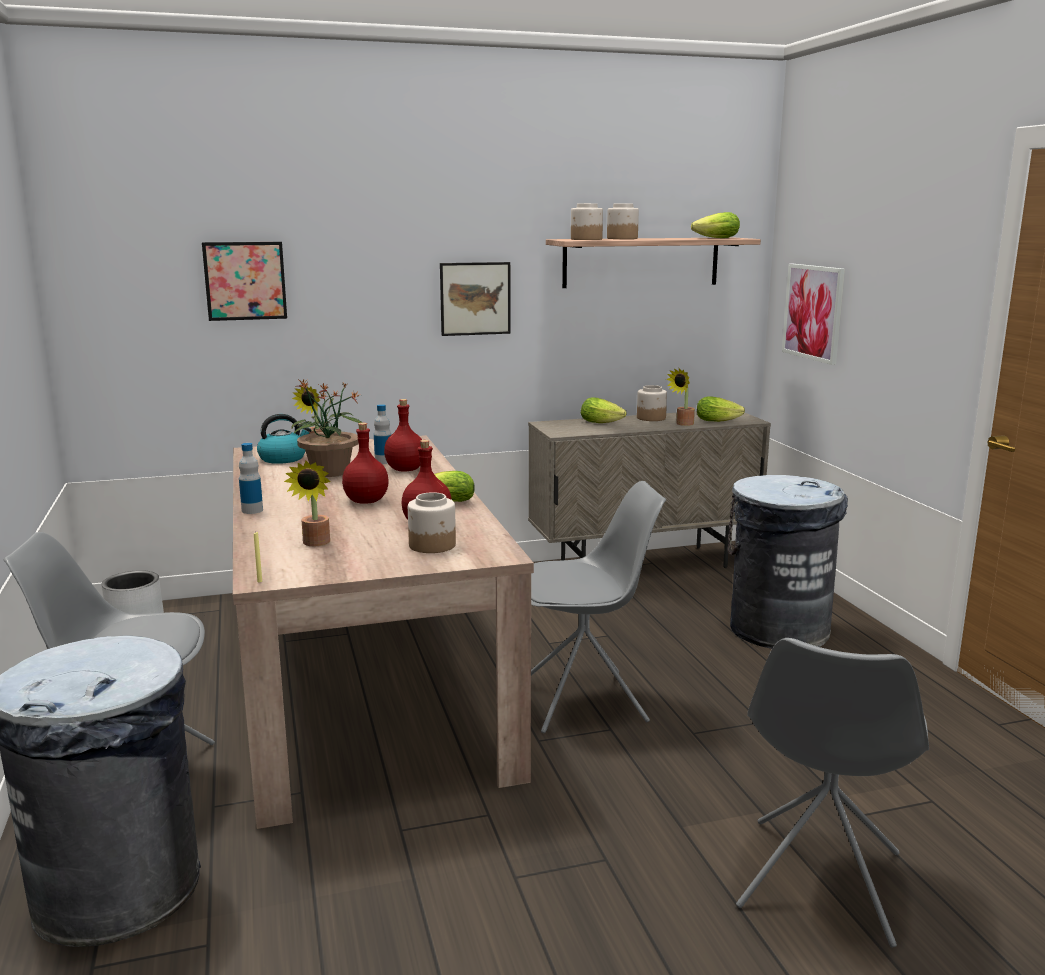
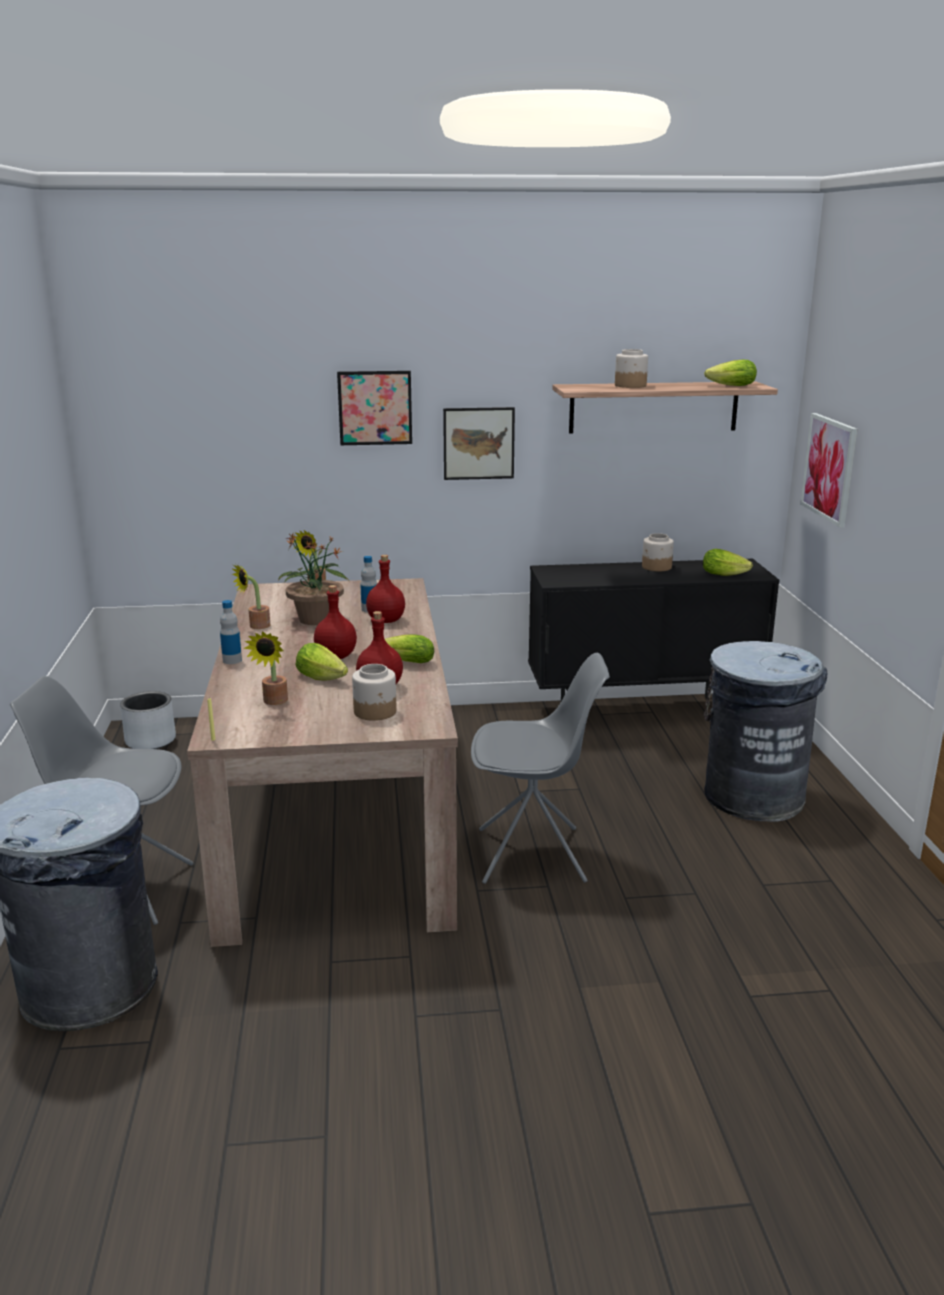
camera: 10 degrees right, 5 degrees up
picture [202,242,287,321] -> picture moved to [337,371,412,445]
kettle [257,414,311,464] -> none
beige cabinet [528,411,771,568] -> black cabinet [528,559,780,701]
jar [571,203,603,240] -> none
lettuce [581,397,627,423] -> lettuce moved to [296,643,348,680]
potted plant [666,367,695,426] -> potted plant moved to [231,564,270,629]
grey chair [736,638,929,948] -> none

